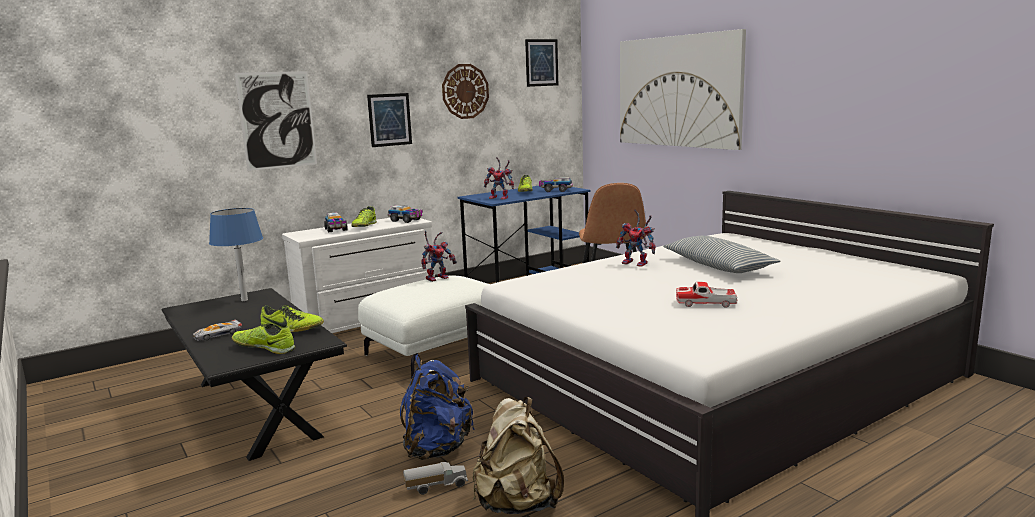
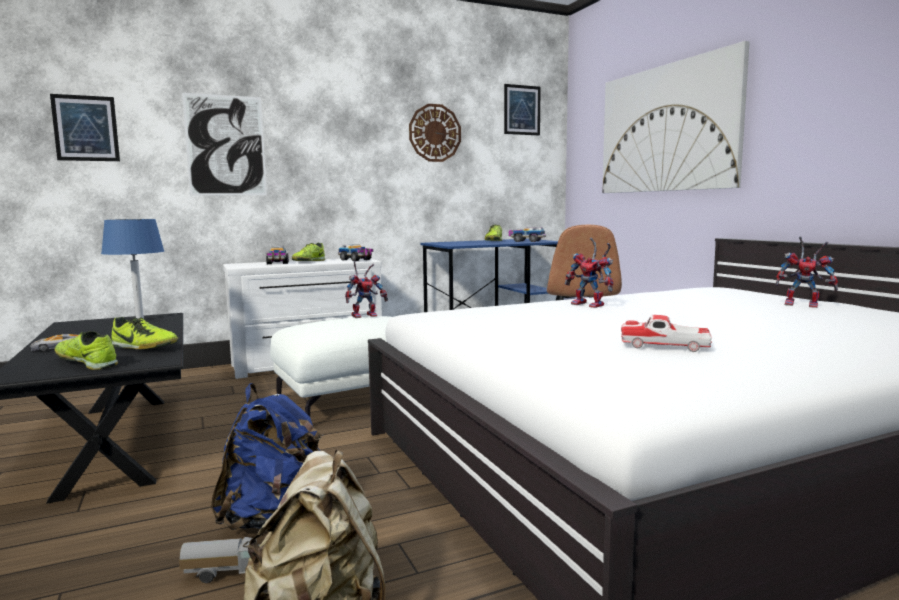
camera: 10 degrees right, 5 degrees down
picture [367,93,412,147] -> picture moved to [50,94,120,161]
toy robot [484,157,514,200] -> toy robot moved to [776,236,838,308]
pillow [663,236,780,273] -> none

